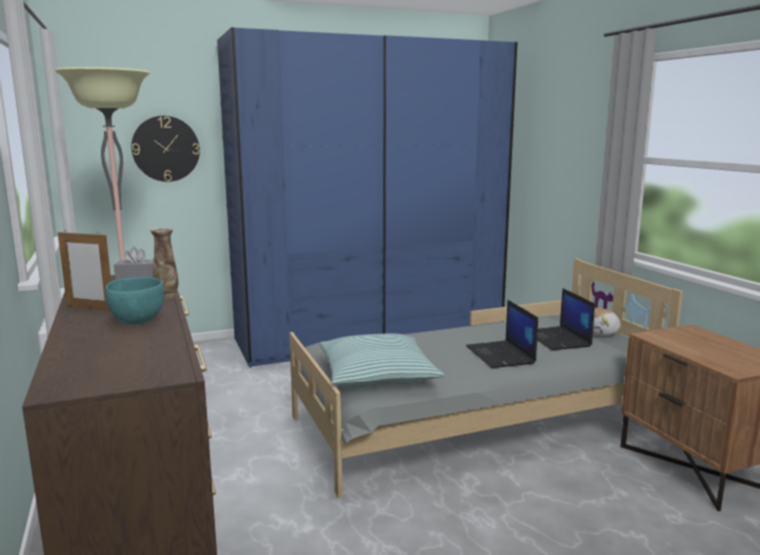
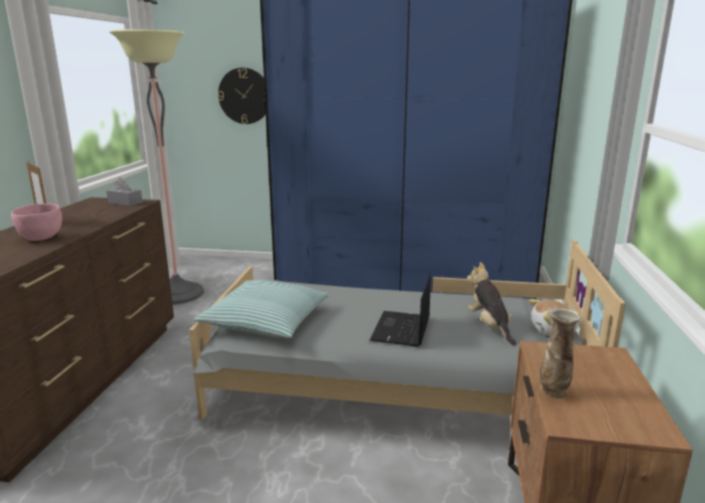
camera: 30 degrees right, 5 degrees up
turquoise bowl [105,277,164,325] -> pink bowl [11,204,62,241]
vase [150,227,178,299] -> vase moved to [540,308,581,399]
laptop [537,288,595,350] -> plush toy [467,262,516,346]

